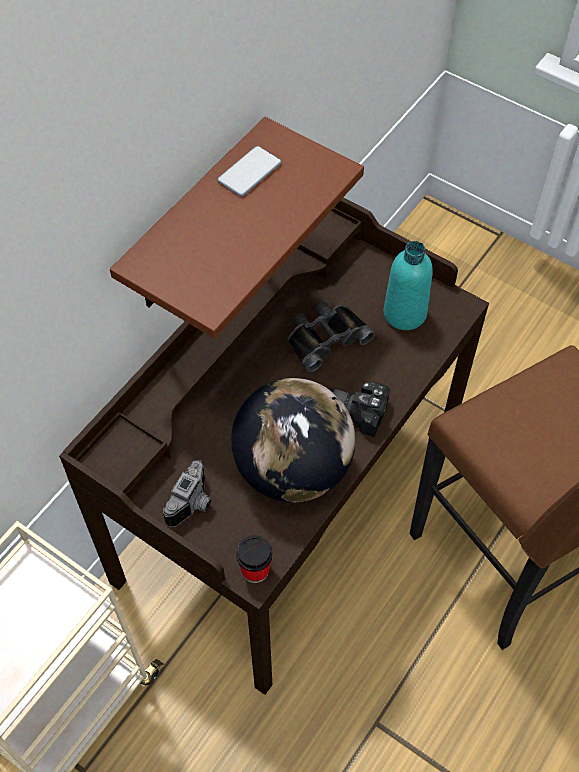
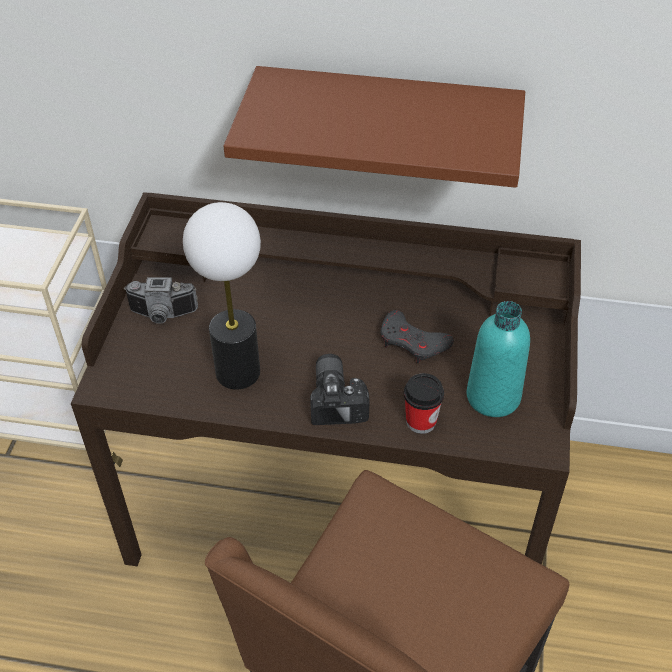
camera: 65 degrees right, 10 degrees down
phone [217,146,281,196] -> none
globe [231,378,355,502] -> table lamp [183,202,261,390]
cup [236,535,273,583] -> cup moved to [404,373,444,434]
black binoculars [288,302,375,372] -> grey game controller [381,310,454,363]

